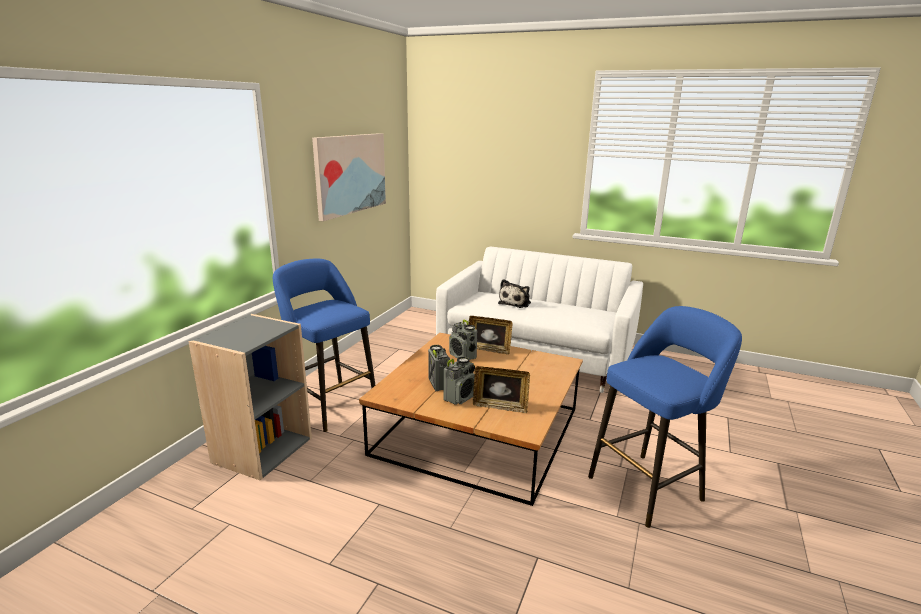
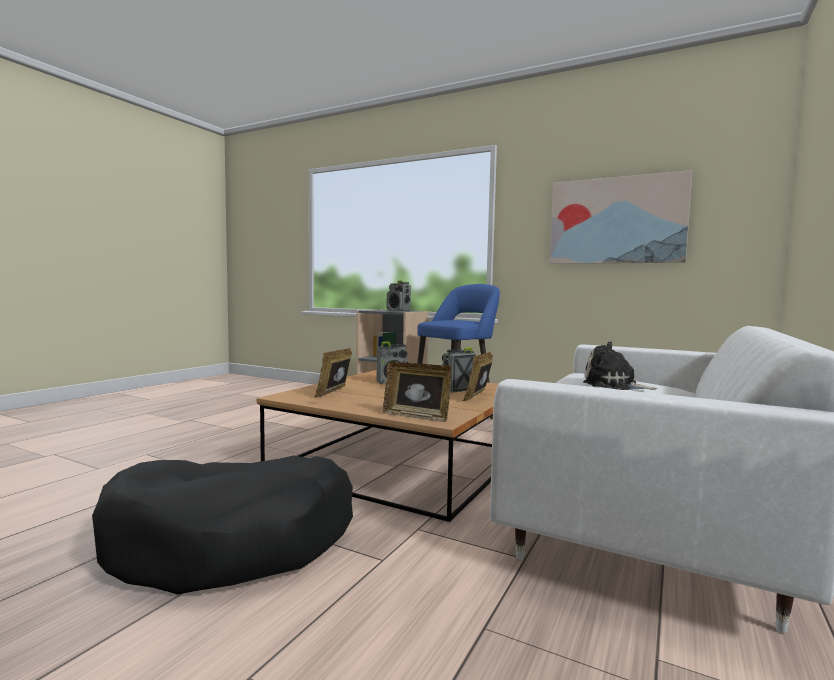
camera: 95 degrees right, 15 degrees down
radio [444,356,475,405] -> radio moved to [387,280,411,311]
blue stool [588,306,742,528] -> black dog bed [92,455,353,594]
none -> picture frame [383,362,452,422]

